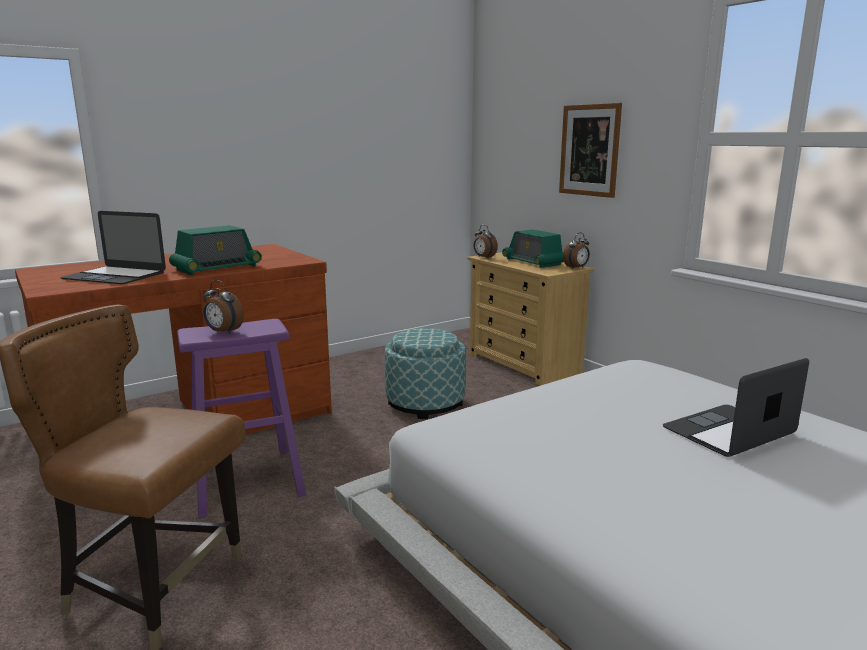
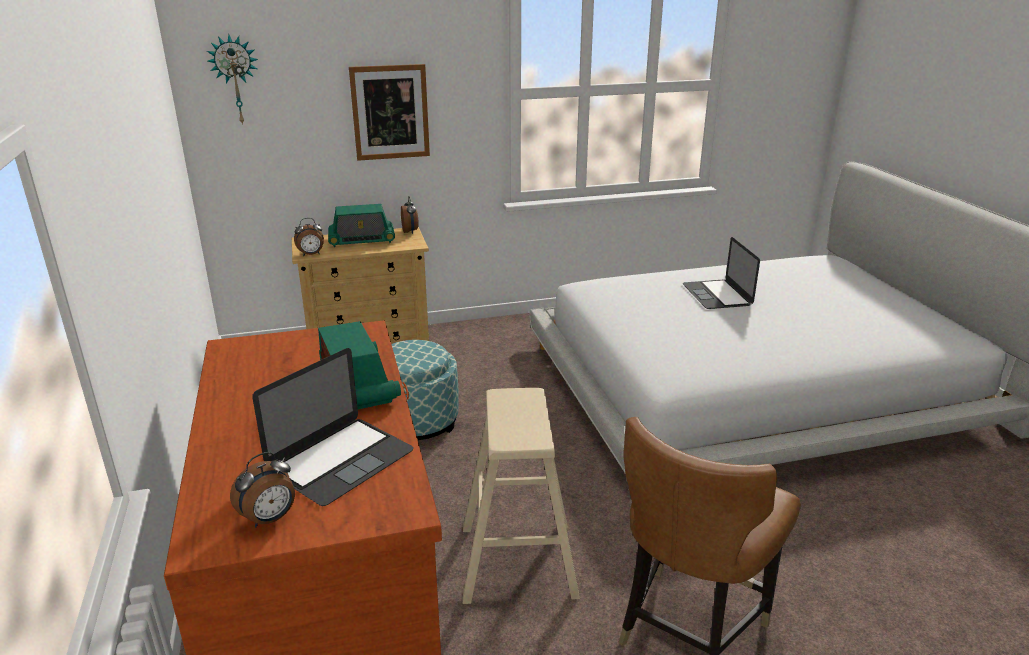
camera: 70 degrees left, 10 degrees up
purple stool [177,319,306,518] -> beige stool [462,388,580,604]
alarm clock [203,280,244,334] -> alarm clock moved to [230,452,295,527]
none -> wall clock [207,35,258,125]

